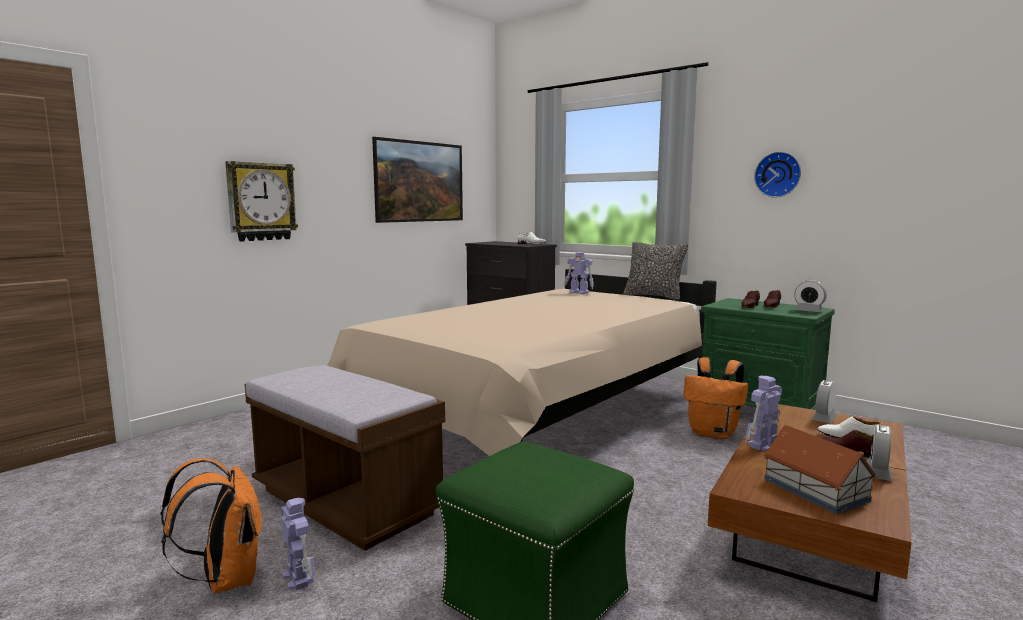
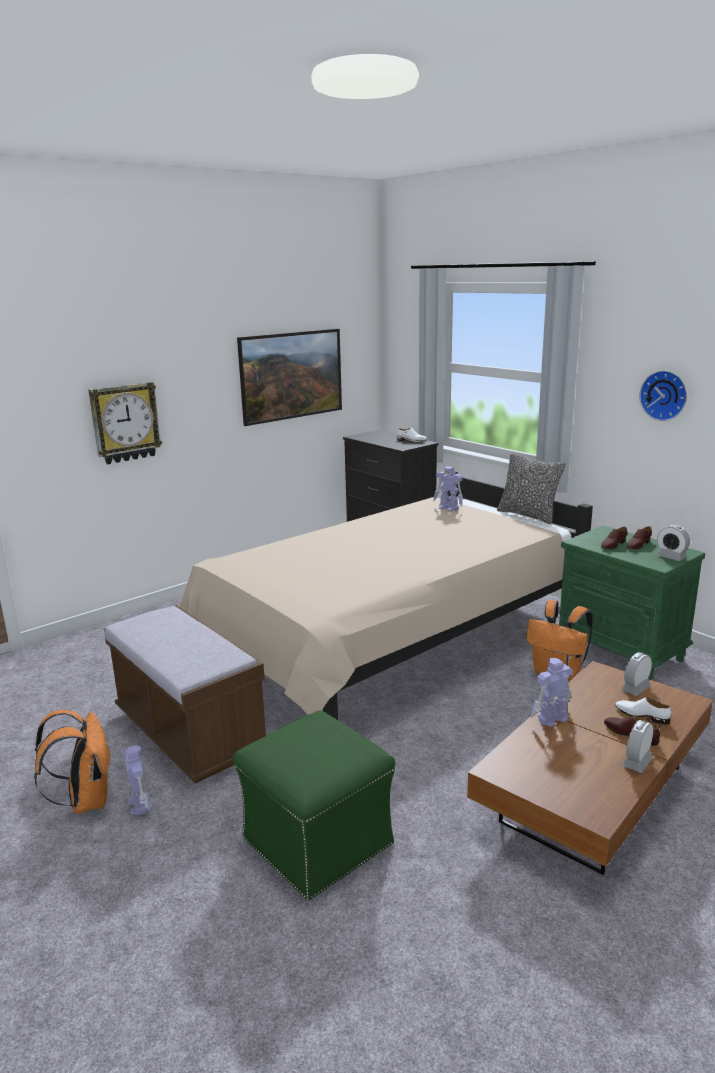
camera: 10 degrees right, 10 degrees up
toy house [763,425,878,514] -> none

